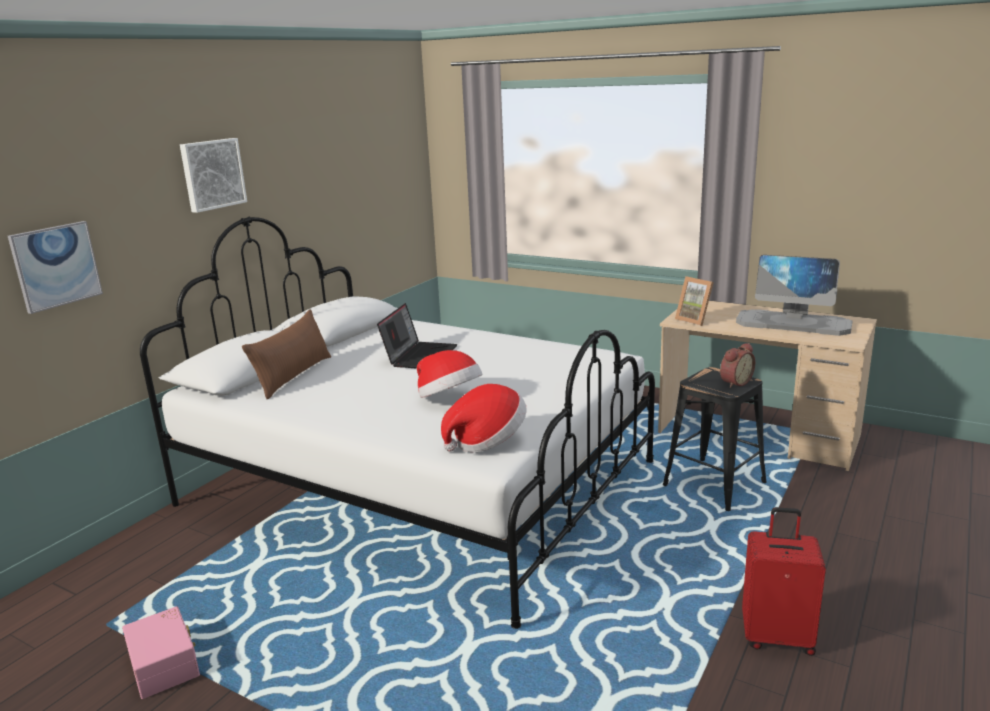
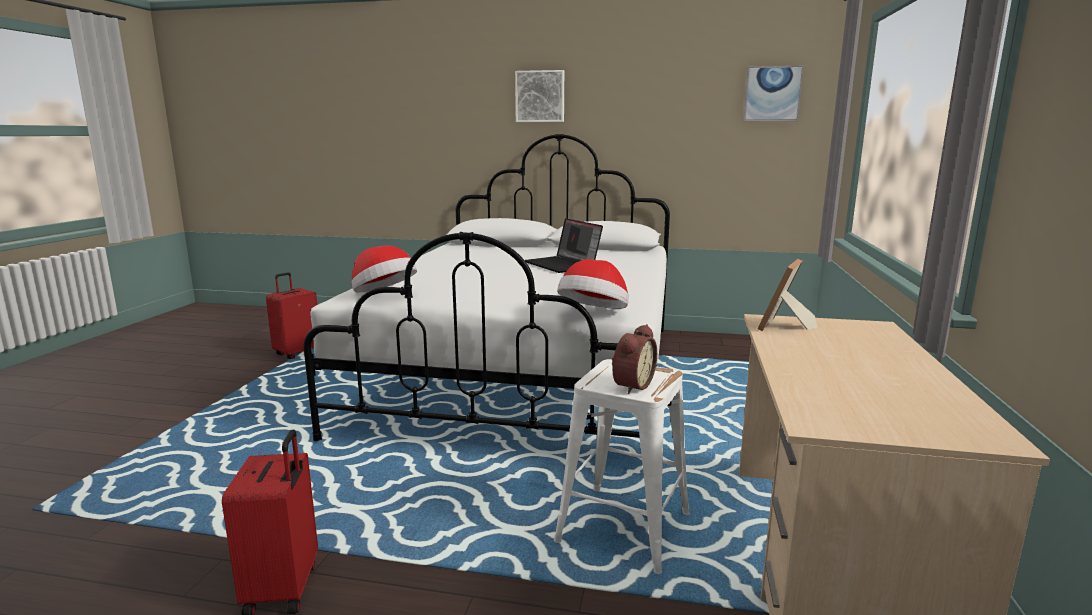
camera: 70 degrees right, 5 degrees down
picture [8,221,103,314] -> picture moved to [743,66,803,121]
pink storage box [122,606,200,699] -> red suitcase [266,272,317,359]
brown pillow [242,309,331,399] -> none
laptop [377,303,457,369] -> laptop turned 60 degrees clockwise [525,218,603,273]
hat [417,350,482,398] -> hat moved to [557,259,629,309]
black stool [663,367,767,511] -> white stool [554,359,690,574]
alarm clock [720,343,755,388] -> alarm clock turned 90 degrees counterclockwise [612,324,657,394]
monitor [736,255,852,336] -> none

